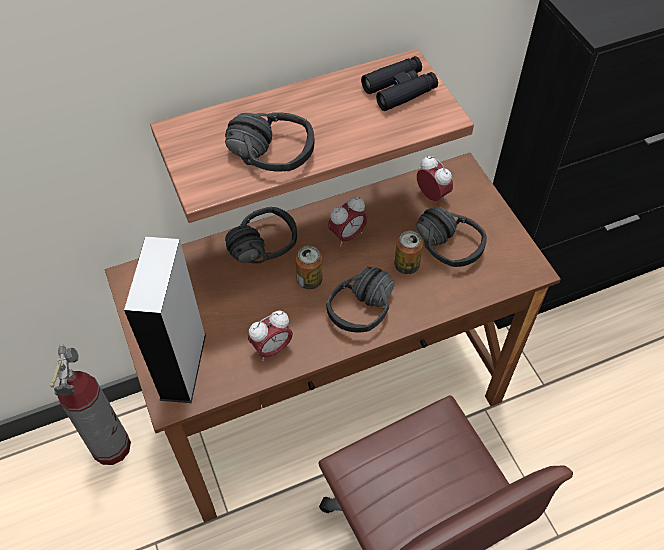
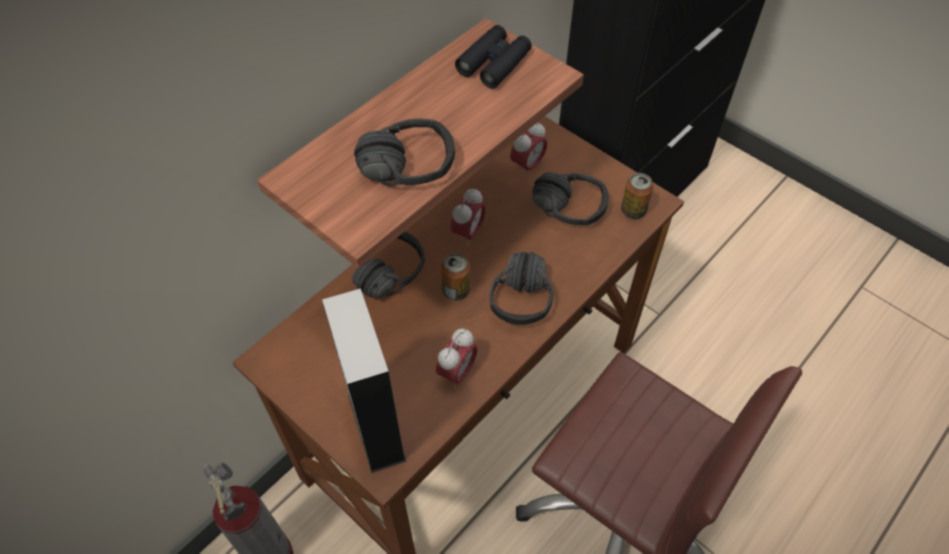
camera: 25 degrees left, 0 degrees up
can [394,231,423,274] -> can moved to [621,173,653,219]
alarm clock [417,155,453,201] -> alarm clock turned 105 degrees clockwise [510,122,547,176]

